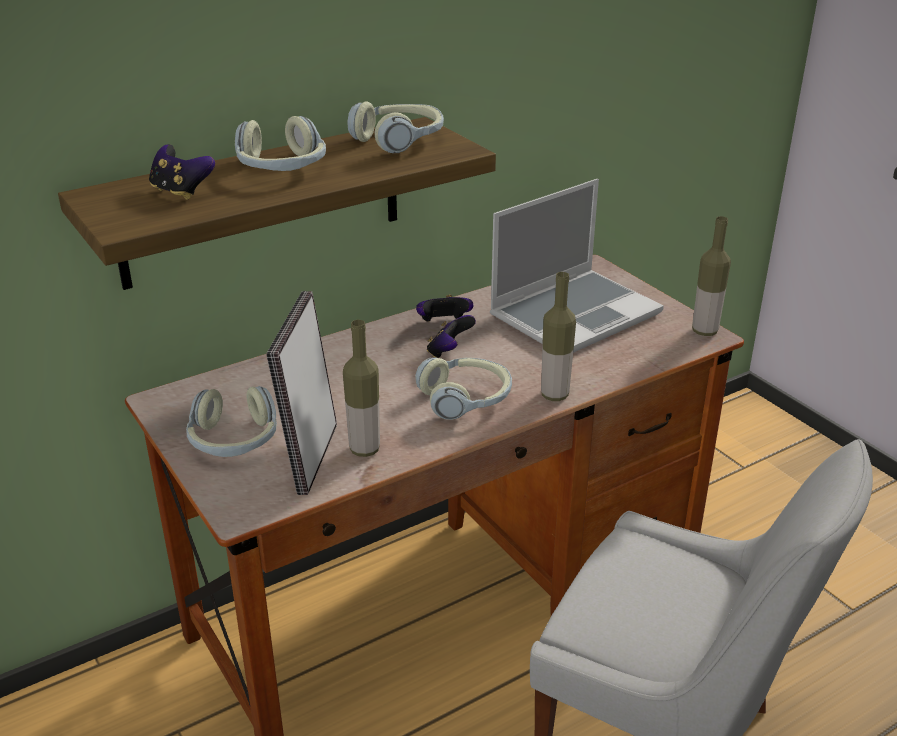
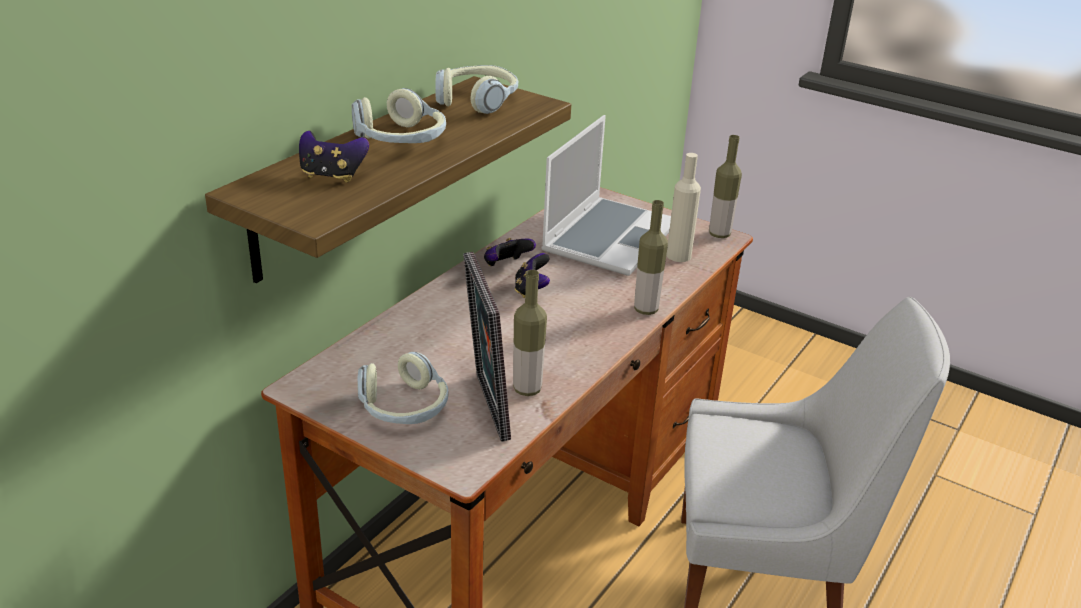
camera: 25 degrees left, 0 degrees up
headphones [415,357,512,420] -> none
none -> beige bottle [666,153,701,262]

